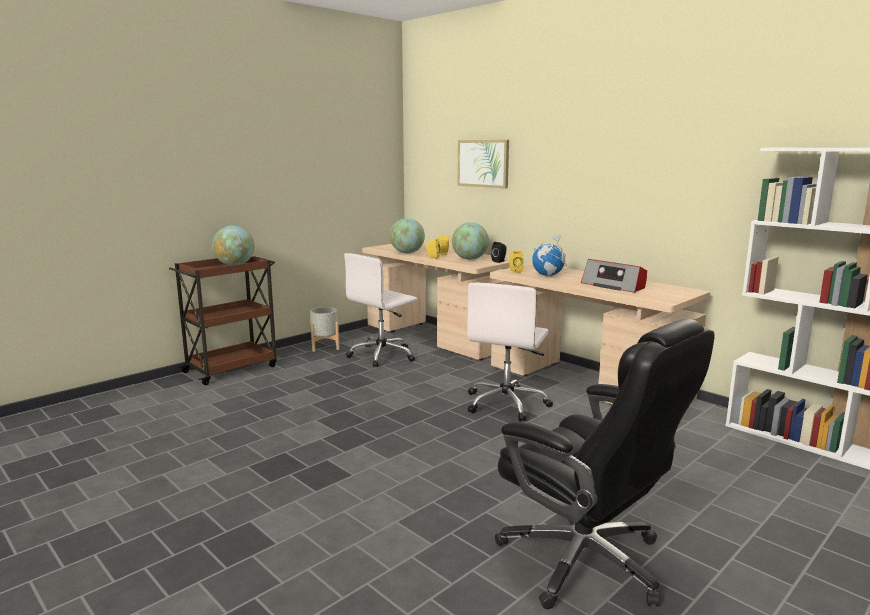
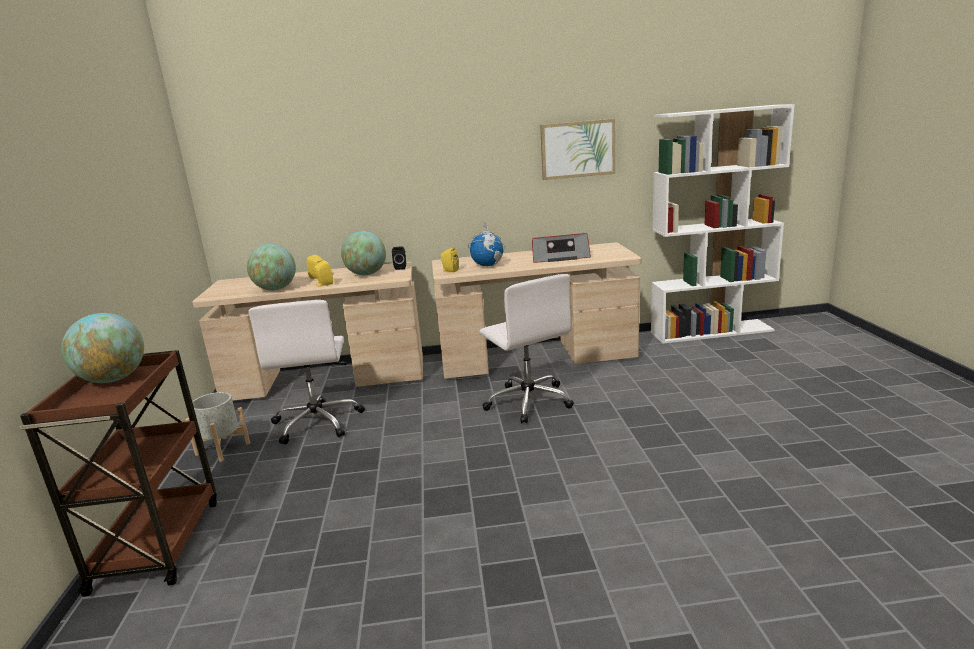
camera: 50 degrees left, 5 degrees up
picture [458,140,509,189] -> picture moved to [540,119,616,180]
black office chair [495,319,715,609] -> none

